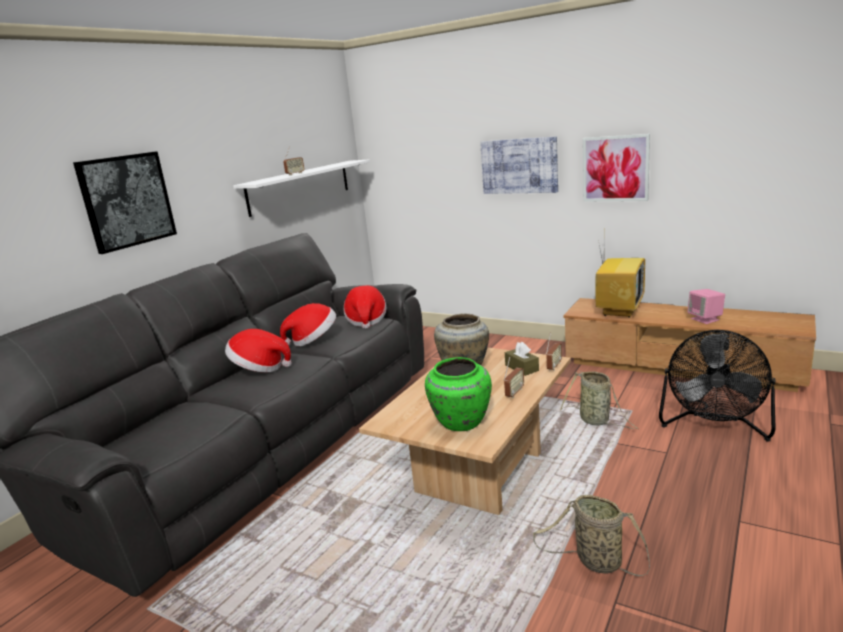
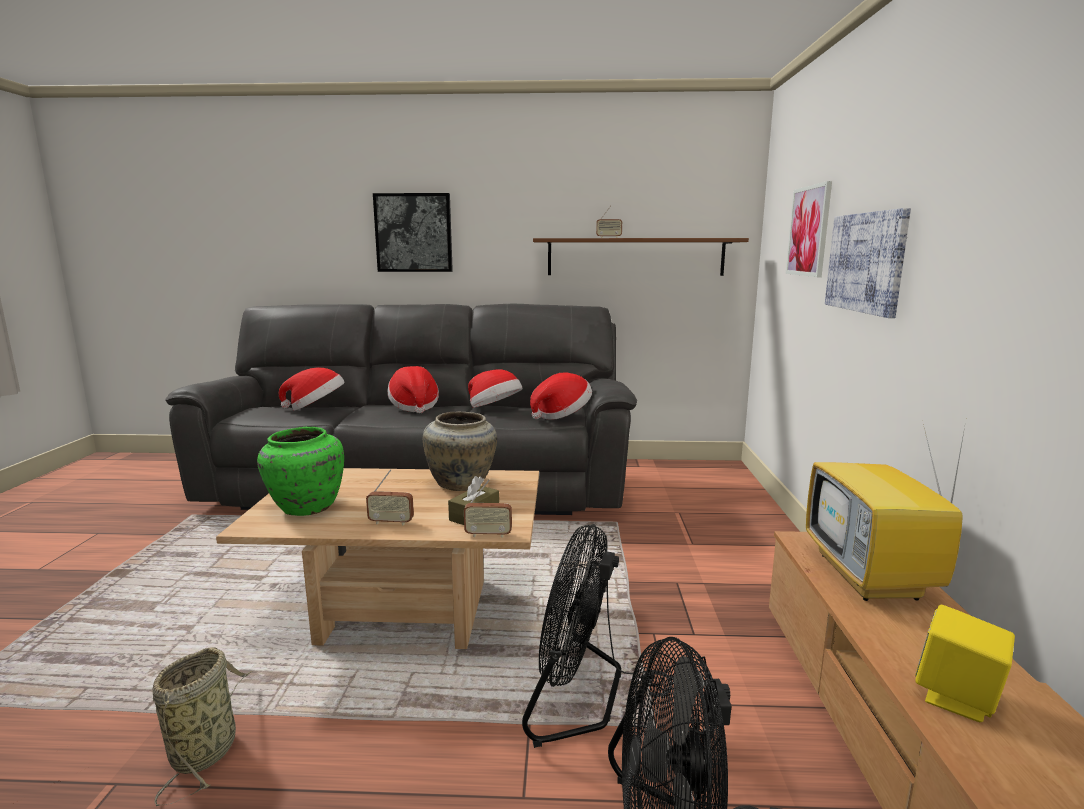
camera: 60 degrees right, 5 degrees down
white shelf [233,160,370,217] -> brown shelf [533,238,749,276]
basket [560,371,638,429] -> black fan [522,524,674,748]
picture [583,134,650,202] -> picture moved to [786,181,832,277]
television [595,245,645,318] -> television turned 90 degrees clockwise [806,420,965,601]
pink speaker [687,289,725,324] -> yellow speaker [915,605,1015,722]
none -> hat [279,367,345,410]

